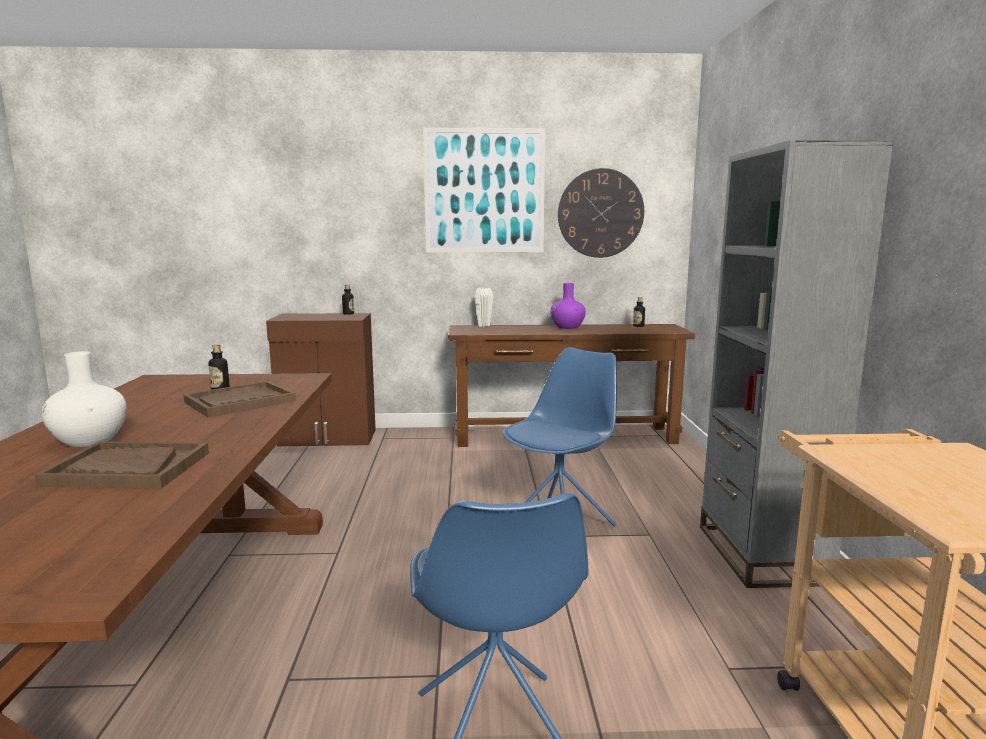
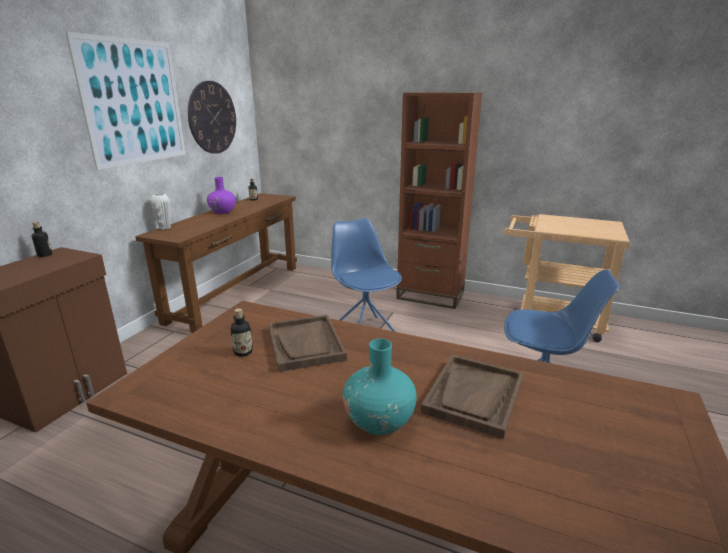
camera: 65 degrees left, 10 degrees up
white vase [42,351,127,447] -> turquoise vase [343,339,417,435]
grey bookcase [700,140,894,588] -> brown bookcase [396,92,482,309]

